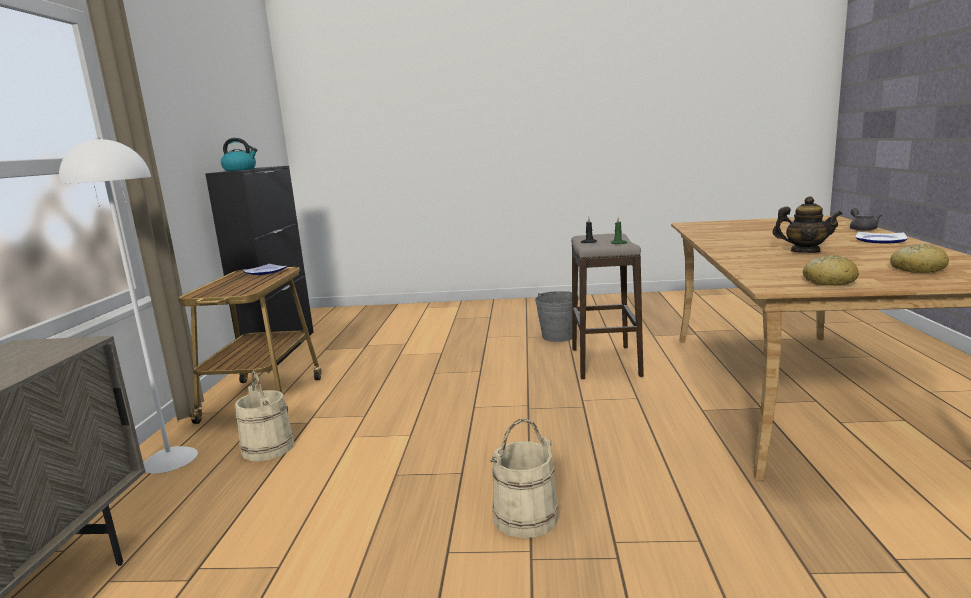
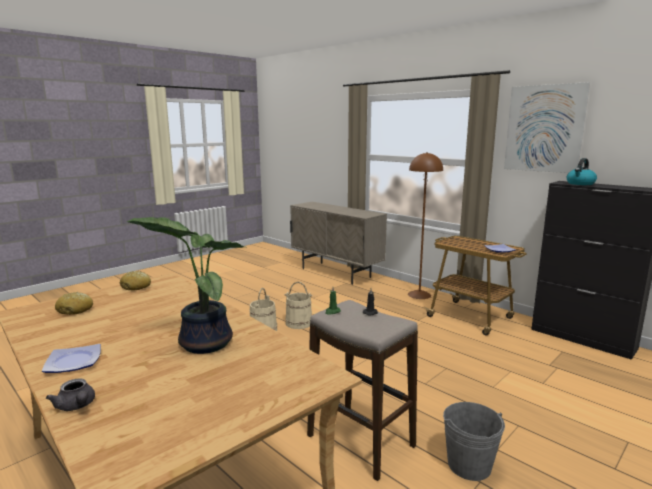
camera: 130 degrees right, 0 degrees up
white floor lamp [59,137,198,474] -> brown floor lamp [408,152,443,299]
beige bucket [235,371,294,461] -> beige bucket moved to [284,282,313,329]
teapot [772,196,843,253] -> none
none -> potted plant [126,217,245,354]
none -> picture [504,82,590,173]

